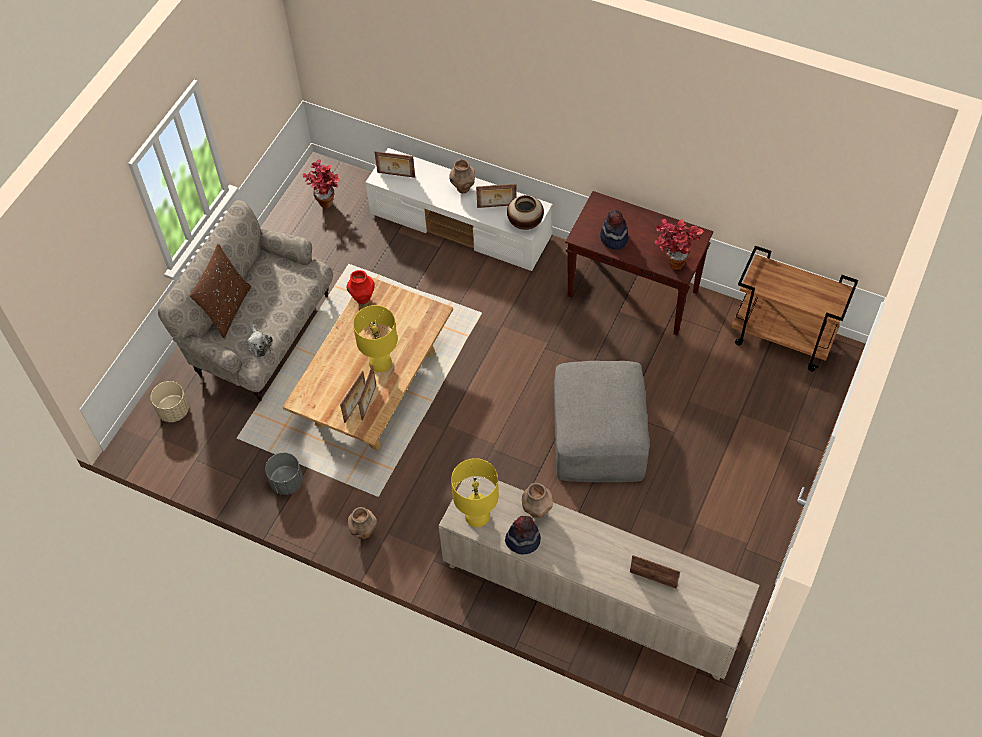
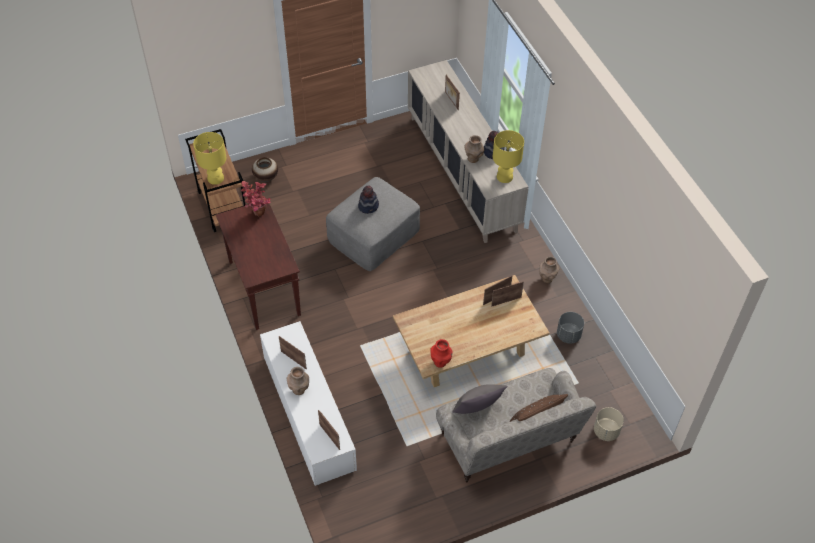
camera: 140 degrees left, 5 degrees down
plush toy [248,324,273,357] -> none
potted plant [303,159,340,209] -> none
yellow table lamp [353,305,397,372] -> yellow table lamp moved to [193,132,226,185]
vase [507,195,544,230] -> vase moved to [252,157,278,182]
hat [600,210,629,250] -> hat moved to [358,186,379,214]
none -> grey pillow [452,384,507,414]

